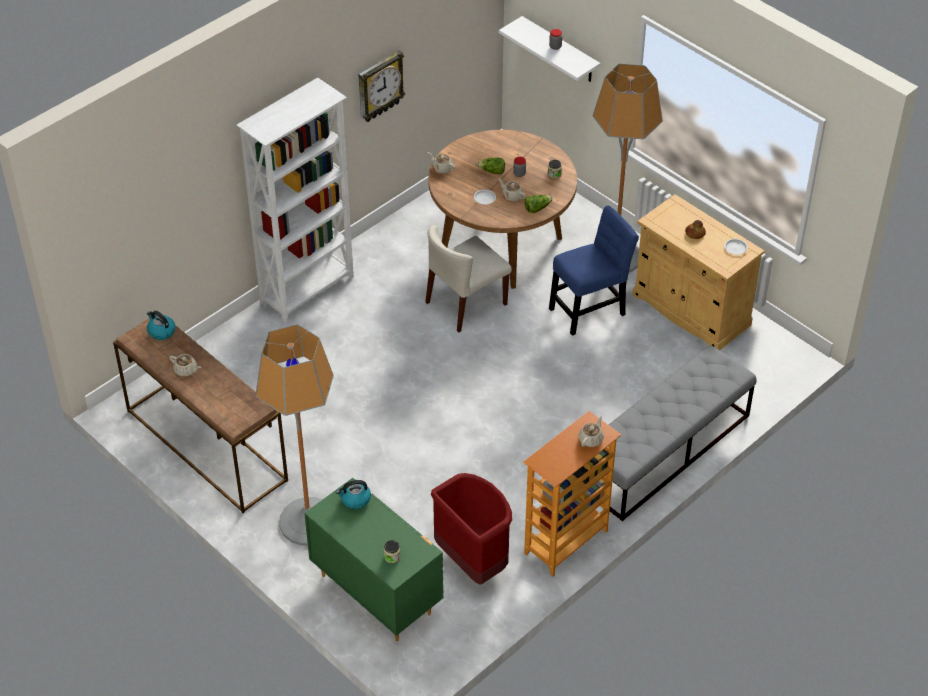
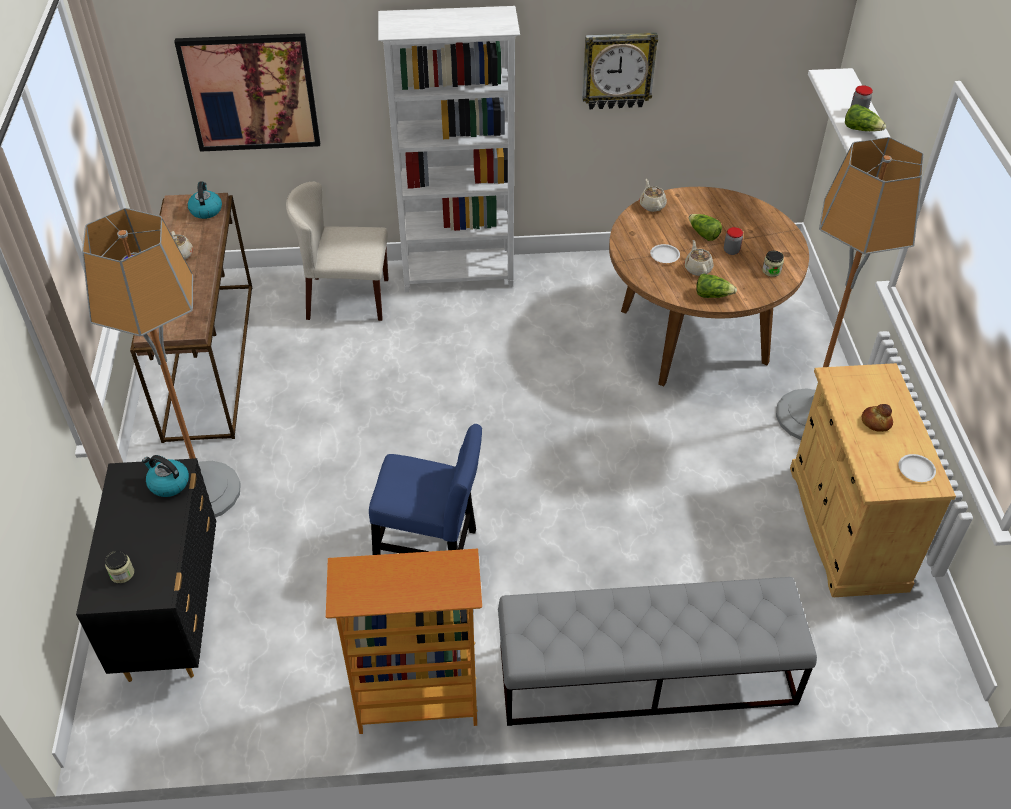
camera: 40 degrees right, 0 degrees up
green dresser [304,478,444,642] -> black dresser [76,458,216,682]
beige chair [426,225,512,333] -> beige chair moved to [286,182,388,321]
red trash can [431,473,512,585] -> none
blue chair [549,205,639,336] -> blue chair moved to [369,424,482,555]
beige teapot [578,416,604,447] -> none
none -> picture [174,33,320,152]
none -> lettuce [845,104,886,131]

